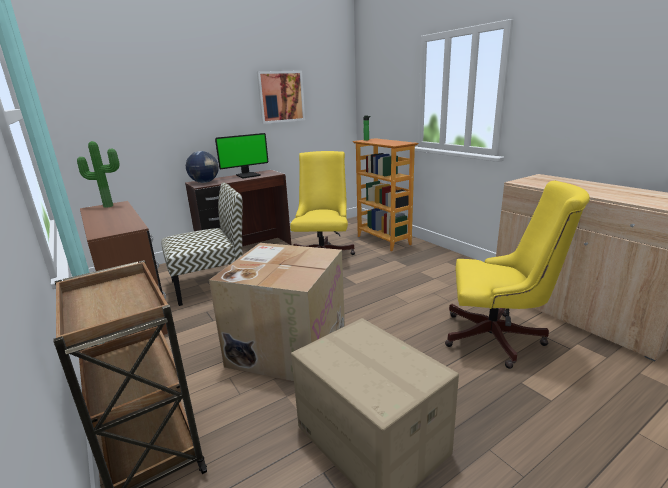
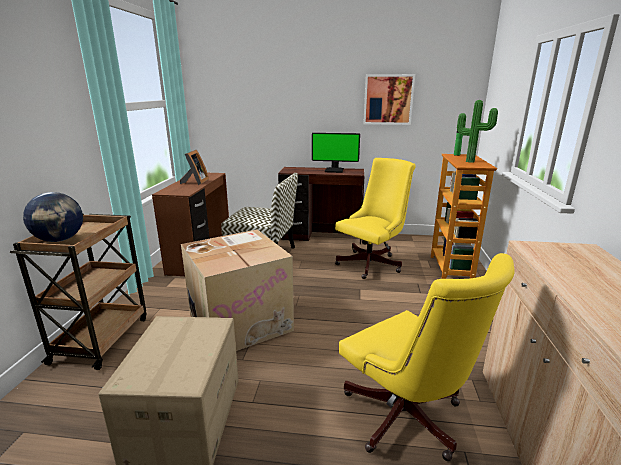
camera: 40 degrees right, 0 degrees up
potted plant [77,141,120,208] -> potted plant moved to [457,100,498,163]
globe [186,151,219,183] -> globe moved to [23,192,83,242]
none -> picture frame [180,150,209,185]

